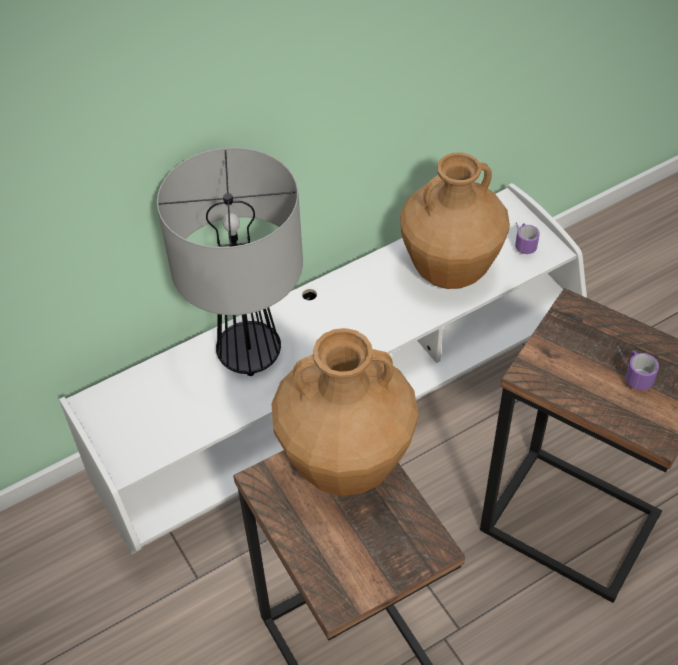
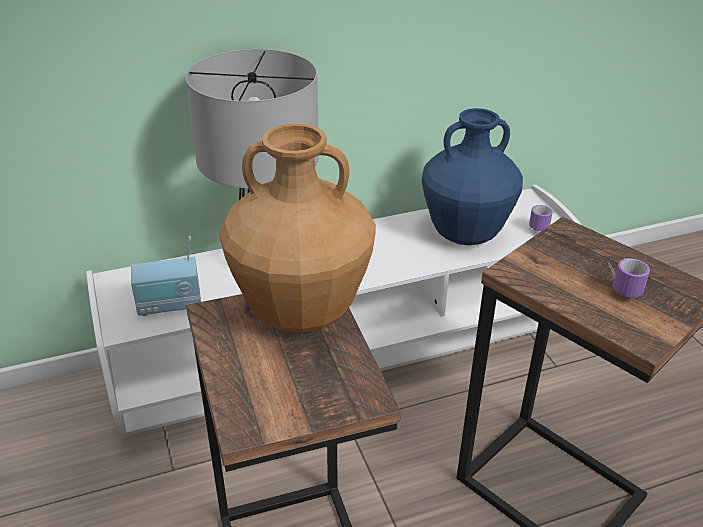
camera: 10 degrees right, 15 degrees down
brown vase [400,152,510,289] -> blue vase [422,108,523,245]
none -> radio [131,236,201,316]

